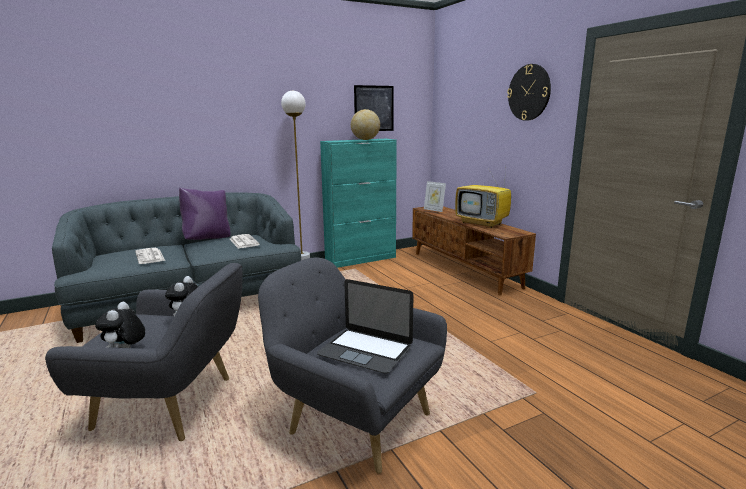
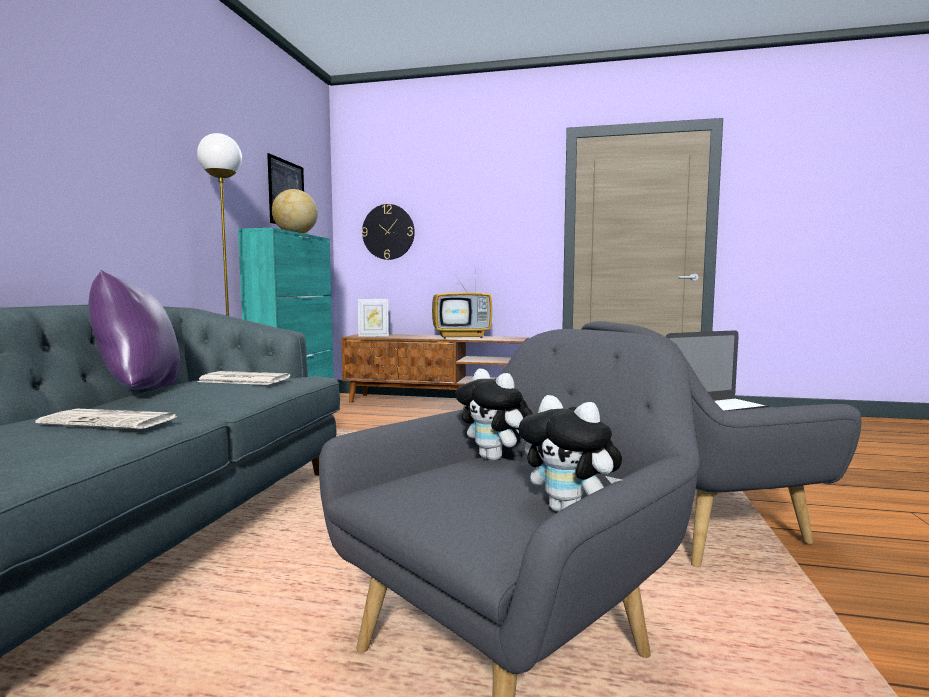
camera: 50 degrees left, 10 degrees down
wall clock [507,64,551,121] -> wall clock moved to [362,204,415,260]

